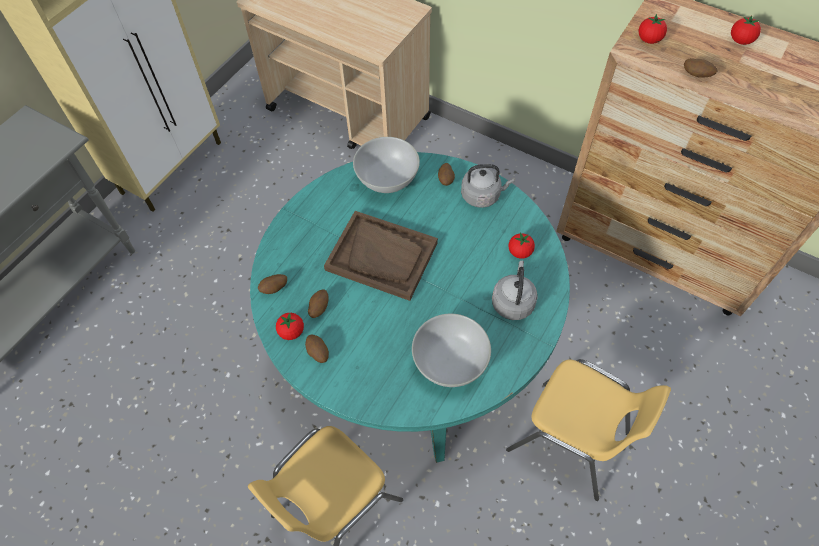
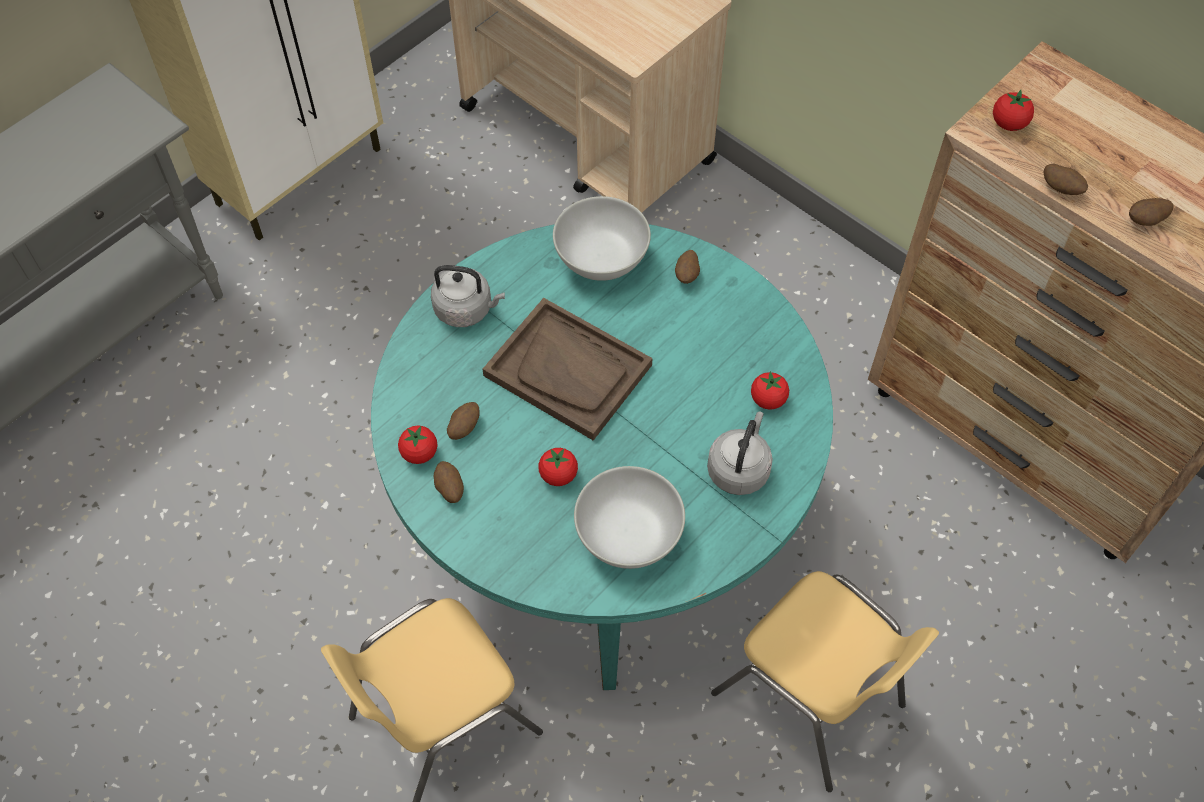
camera: 10 degrees right, 0 degrees up
potato [258,274,287,294] -> potato moved to [1129,198,1174,226]
grey kettle [461,164,515,208] -> grey kettle moved to [431,265,505,327]
tomato [731,15,761,45] -> tomato moved to [538,448,578,486]

